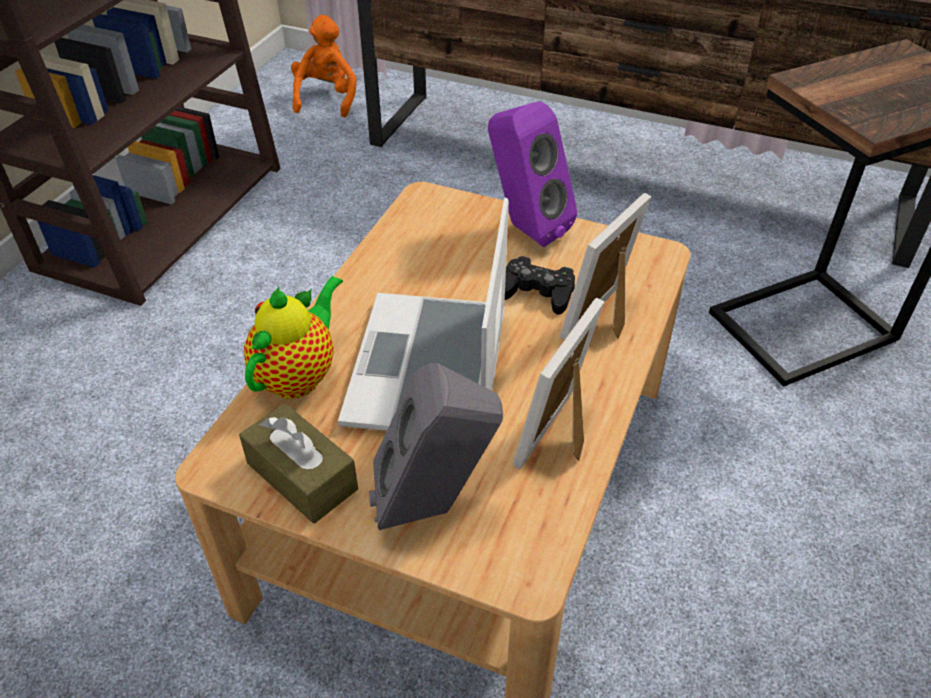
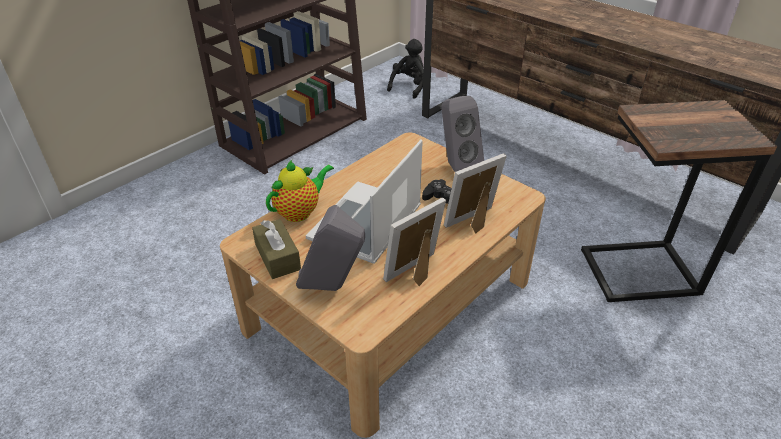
camera: 20 degrees right, 5 degrees down
orange plush toy [291,15,357,117] -> black plush toy [387,39,424,99]
purple speaker [488,101,577,247] -> grey speaker [441,96,484,172]

